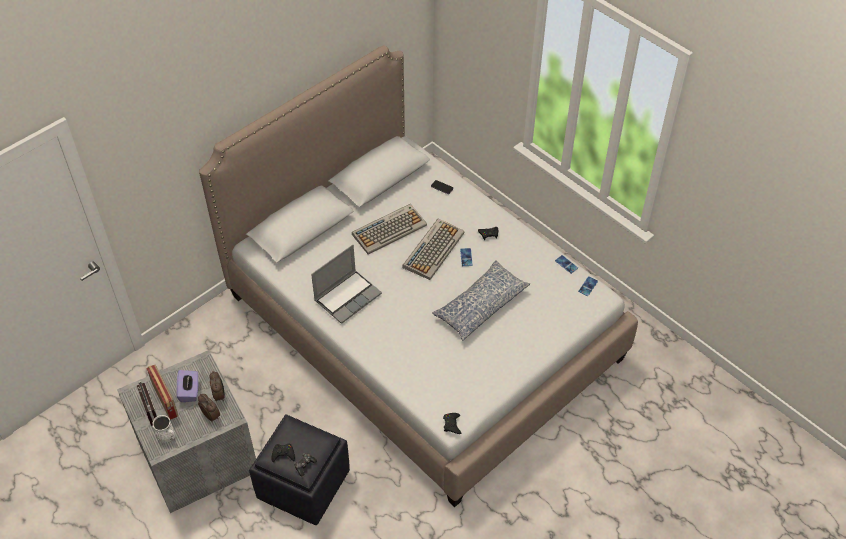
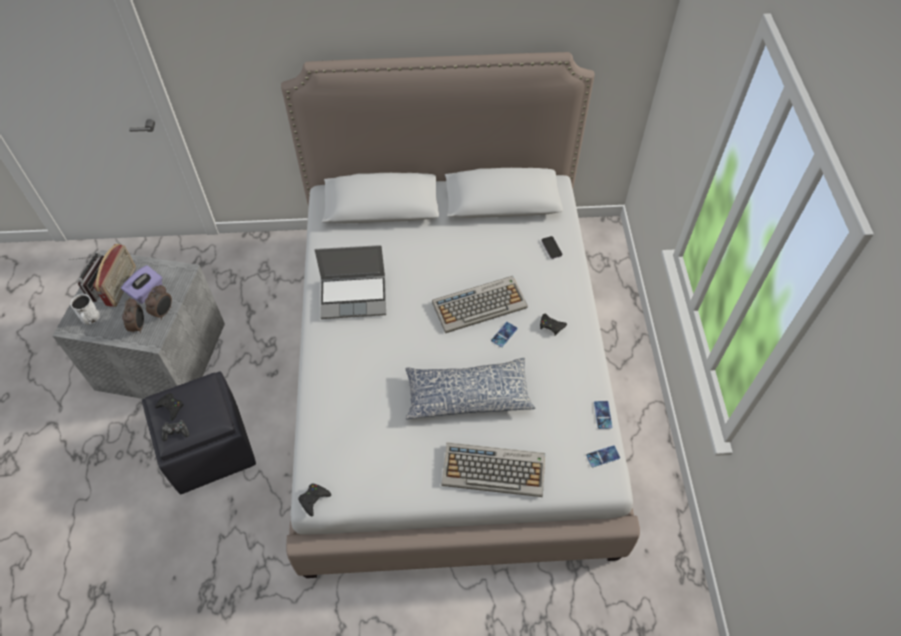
camera: 40 degrees right, 5 degrees up
keyboard [352,204,427,255] -> keyboard moved to [441,442,545,497]

